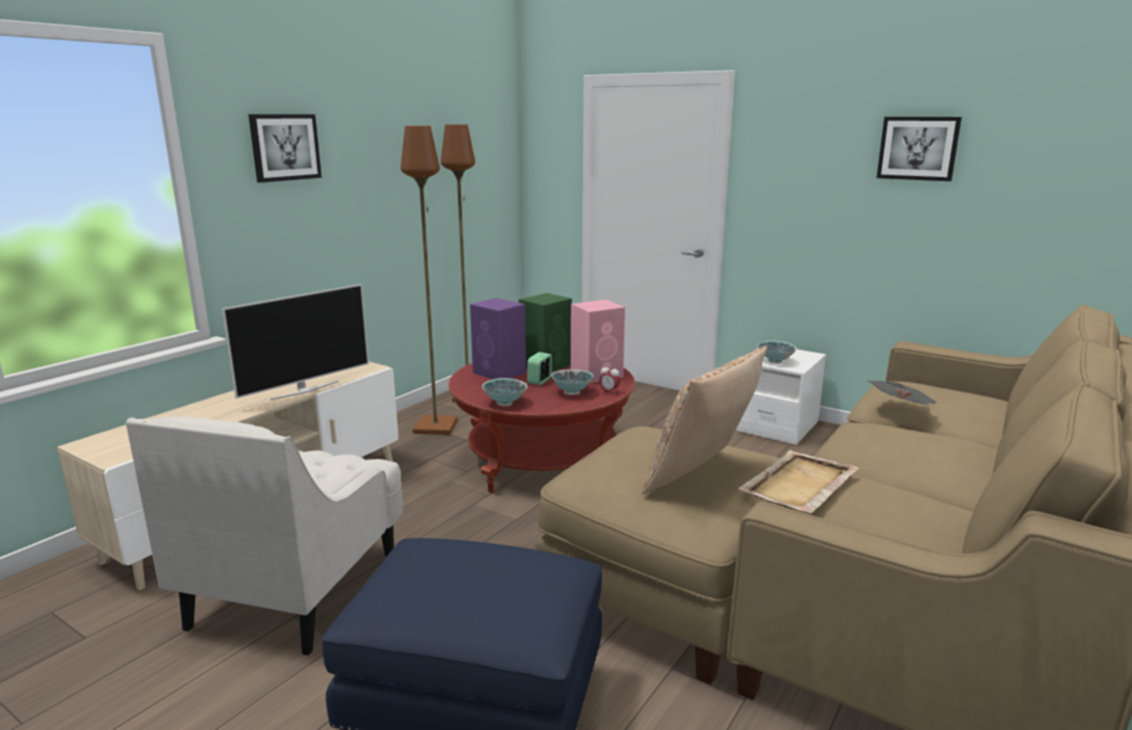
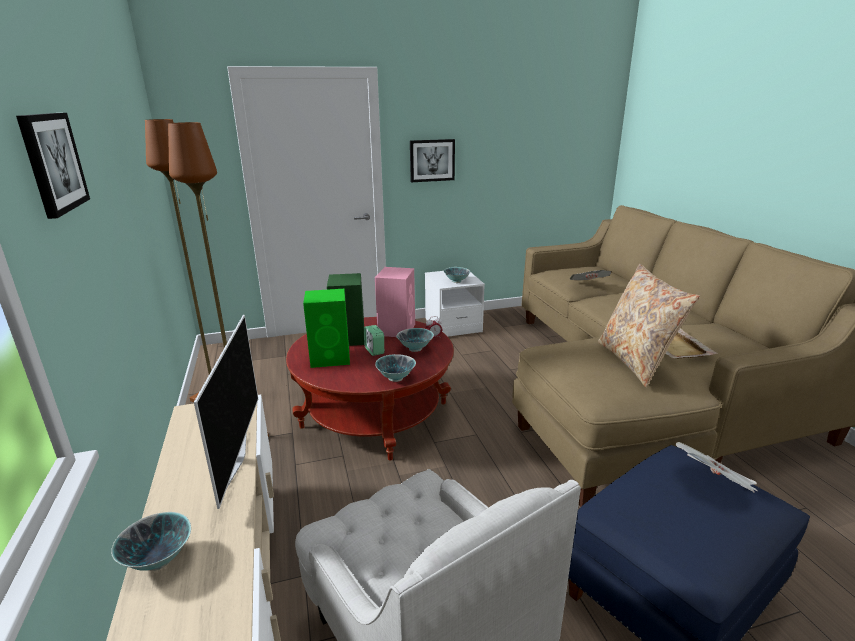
camera: 50 degrees left, 5 degrees up
purple speaker [470,298,526,379] -> green speaker [303,289,350,368]
picture [877,117,962,181] -> picture moved to [410,139,455,182]
none -> bowl [111,512,191,571]
none -> newspaper [676,442,758,493]

